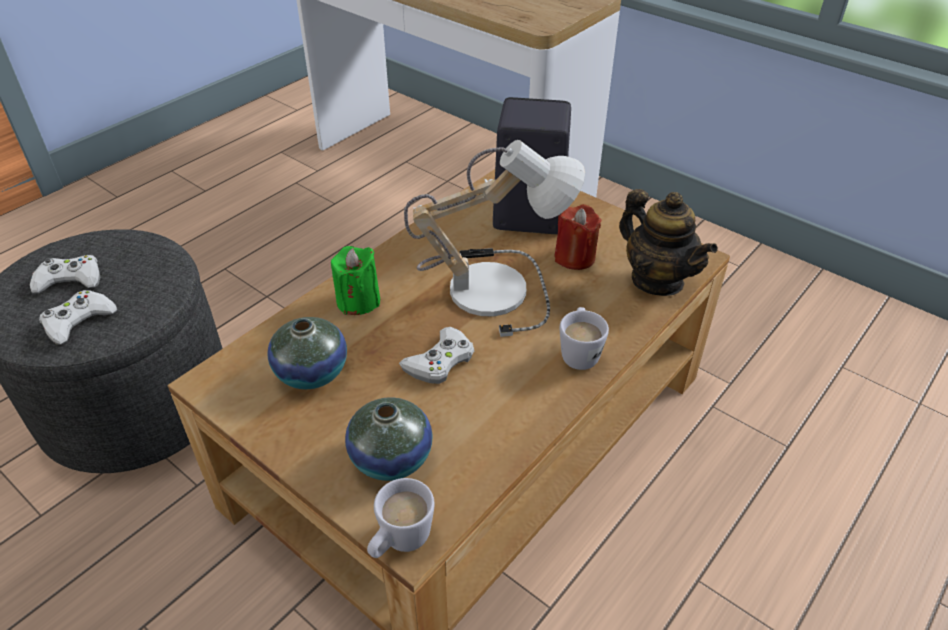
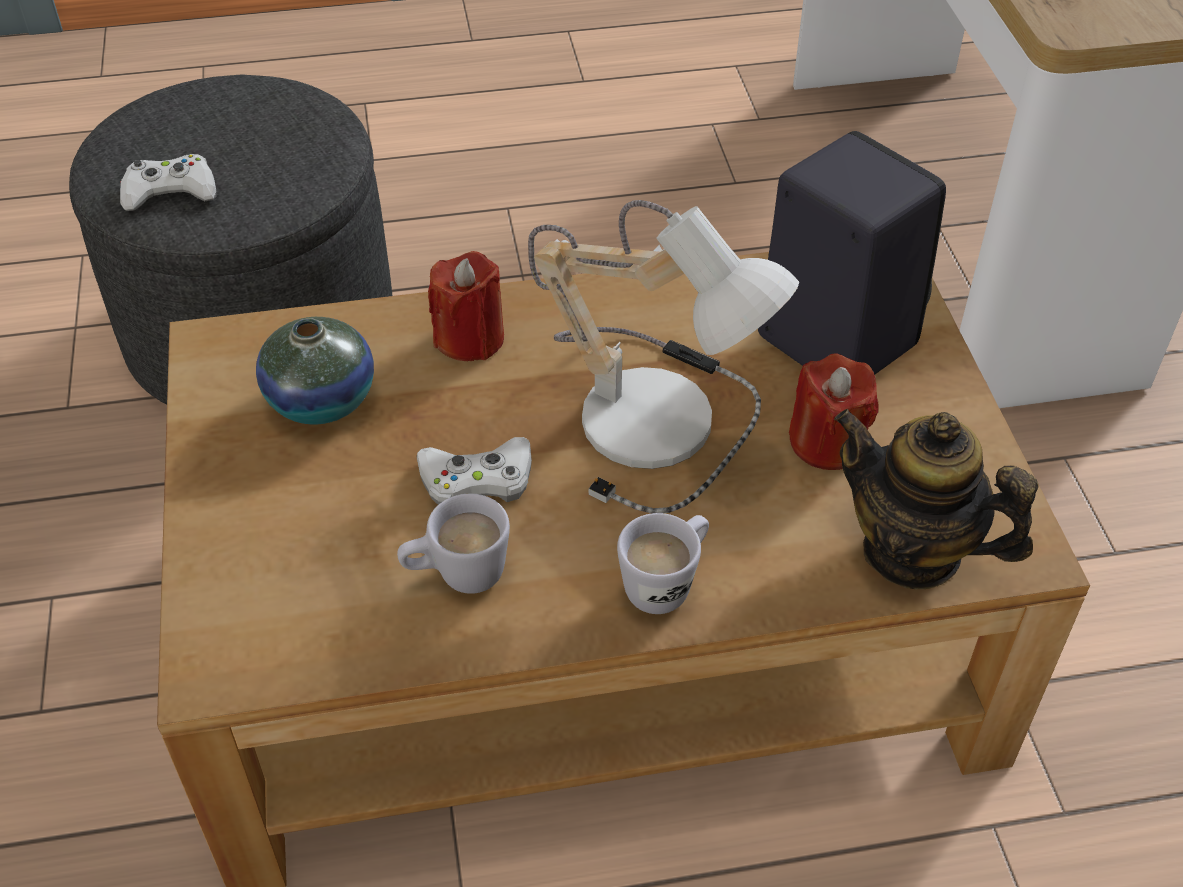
camera: 40 degrees right, 5 degrees up
white game controller [30,255,100,293] -> none
green candle [331,246,380,315] -> red candle [428,251,504,361]
vase [345,397,433,481] -> none
white mug [367,478,434,558] -> white mug moved to [397,494,510,594]
teapot [619,189,718,296] -> teapot turned 120 degrees clockwise [834,409,1039,589]

